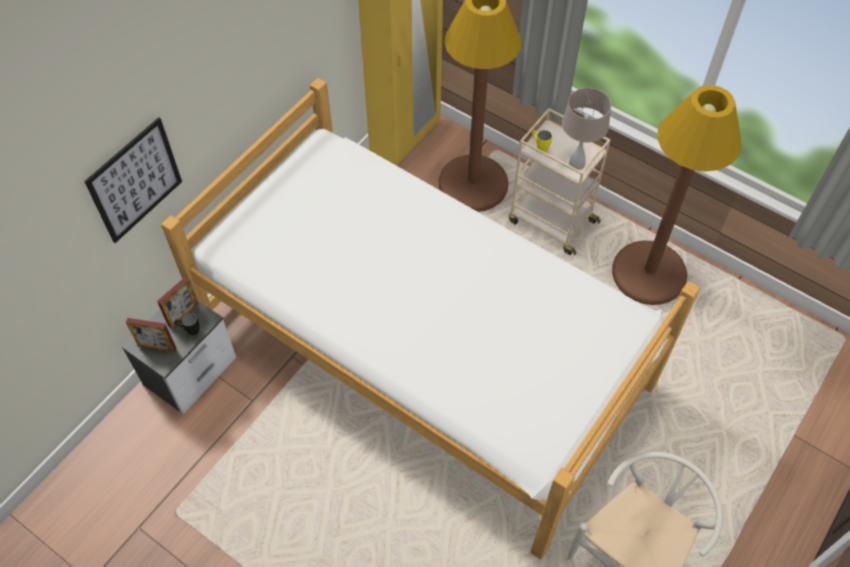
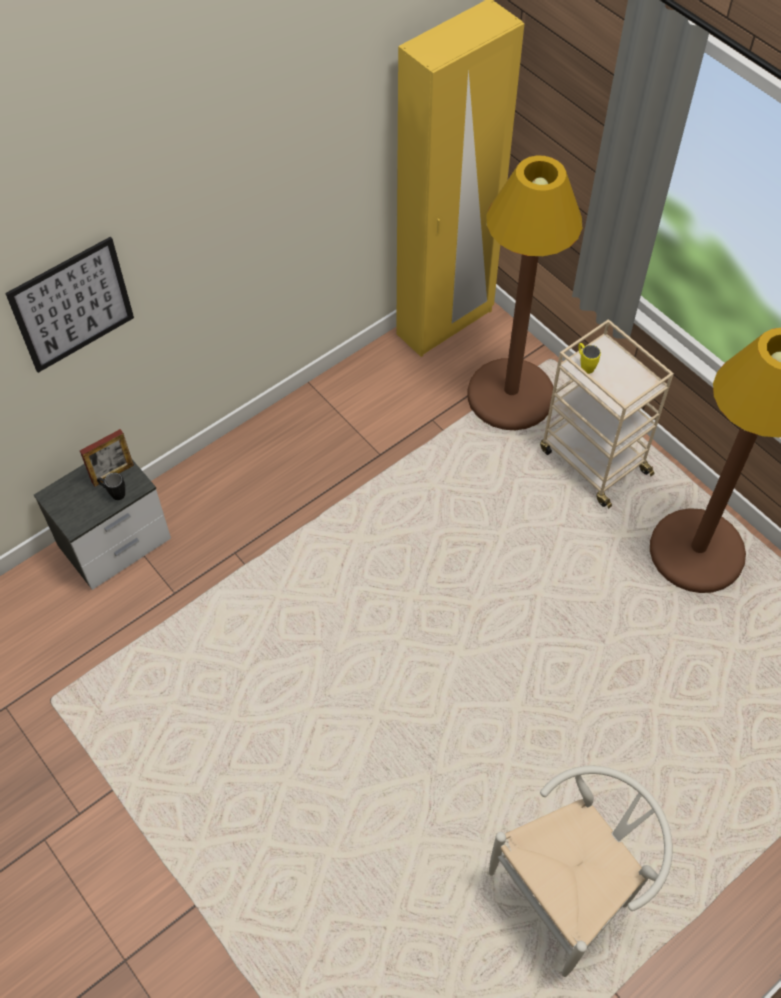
camera: 15 degrees right, 0 degrees up
picture frame [126,318,176,352] -> none
bed [161,78,701,560] -> none
beige table lamp [562,88,611,170] -> none

